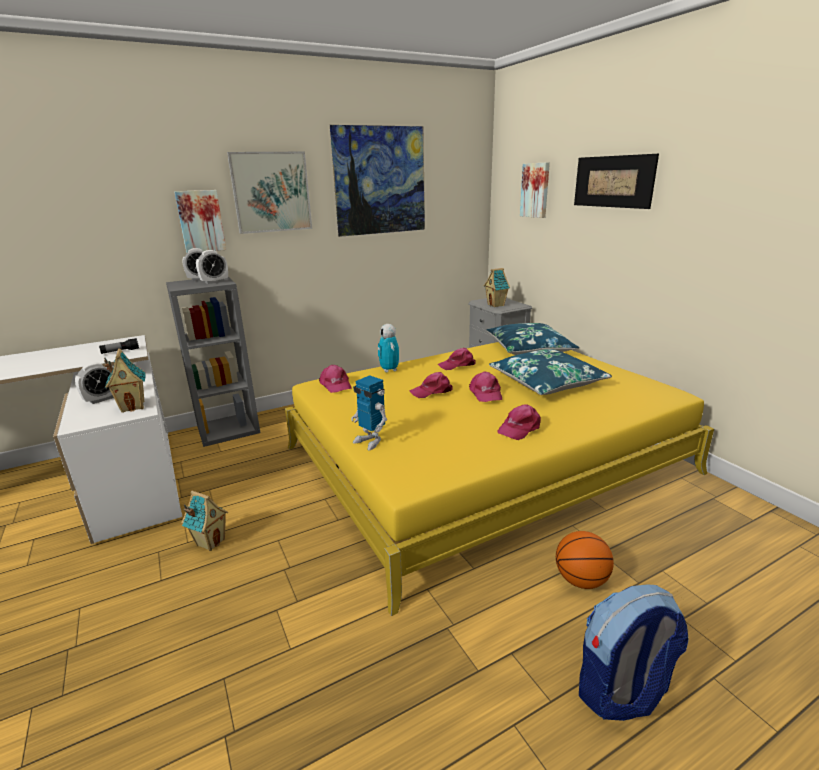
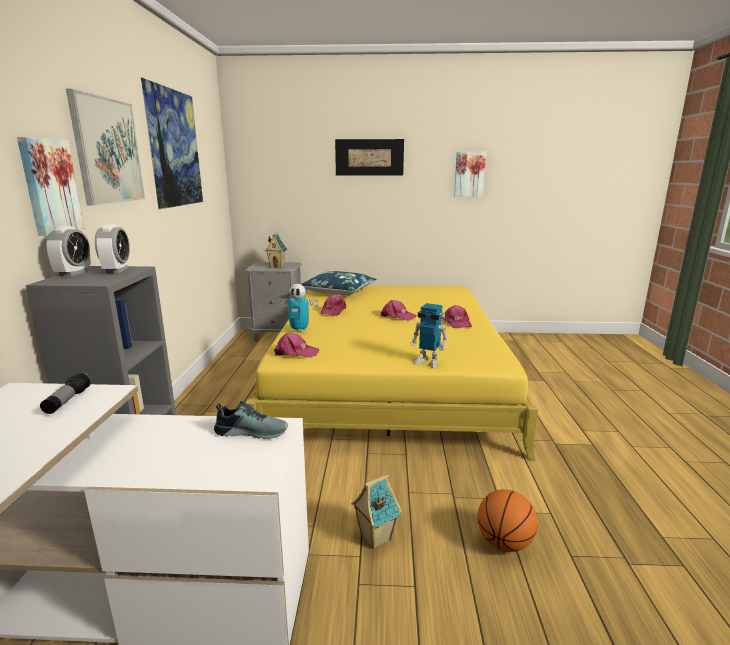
camera: 60 degrees left, 5 degrees down
alarm clock [75,362,114,404] -> none
toy house [104,349,146,413] -> shoe [214,400,288,439]
toy robot [351,375,387,451] -> toy robot turned 45 degrees clockwise [411,303,448,368]
pink cap [409,372,453,398] -> none
blue pillow [489,349,612,395] -> none
picture [520,162,550,218] -> picture moved to [454,152,487,197]
basketball [556,531,614,589] -> basketball moved to [477,489,538,552]
backpack [579,585,689,721] -> none

